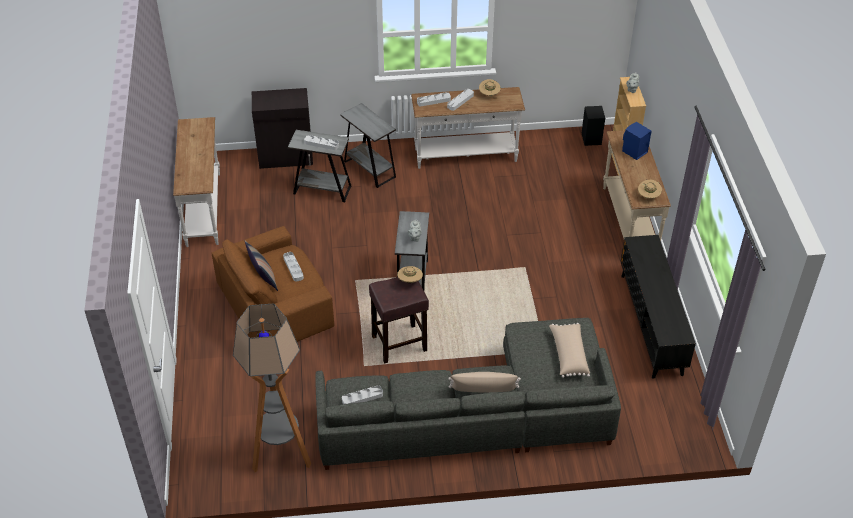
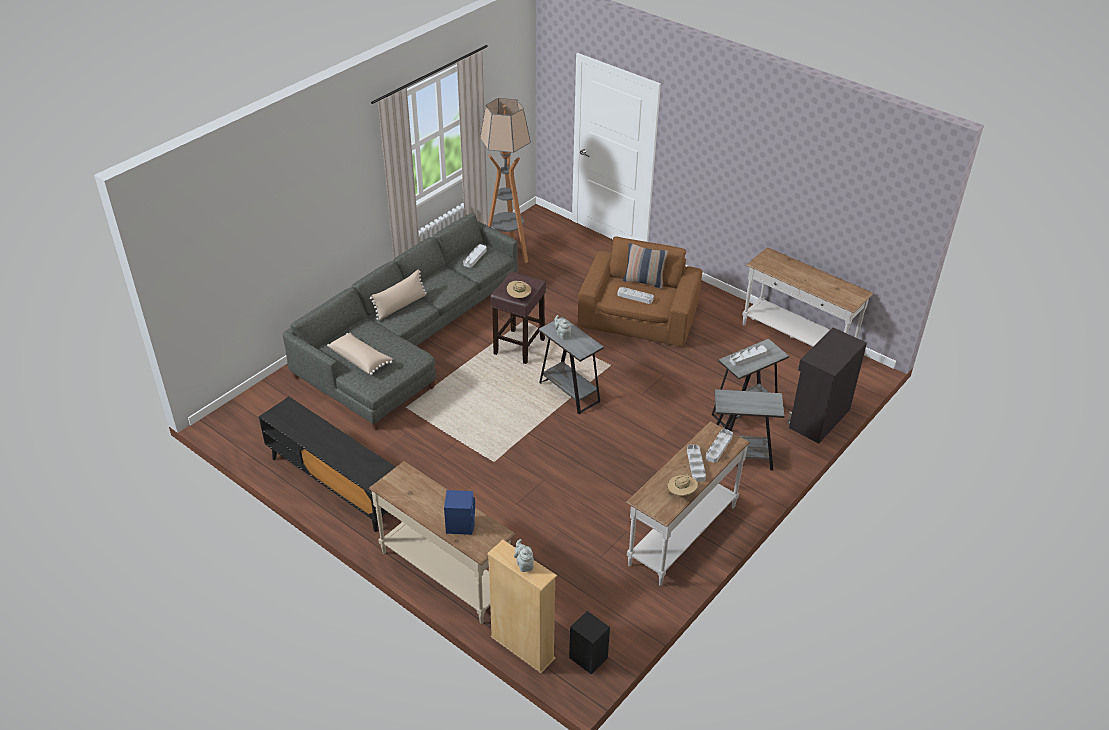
camera: 135 degrees right, 5 degrees down
beige hat [638,180,662,198] -> none

